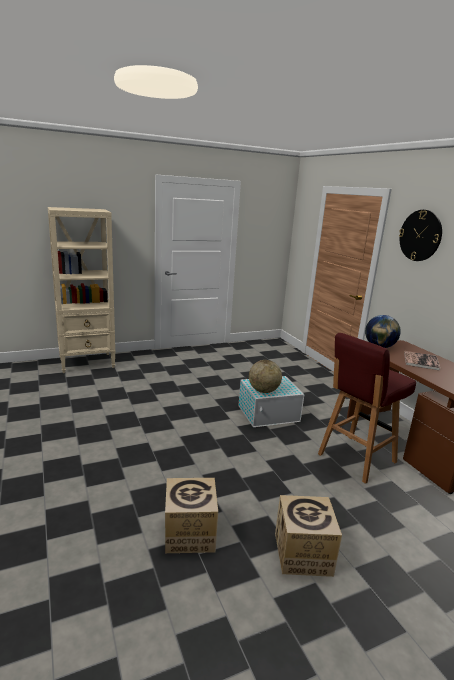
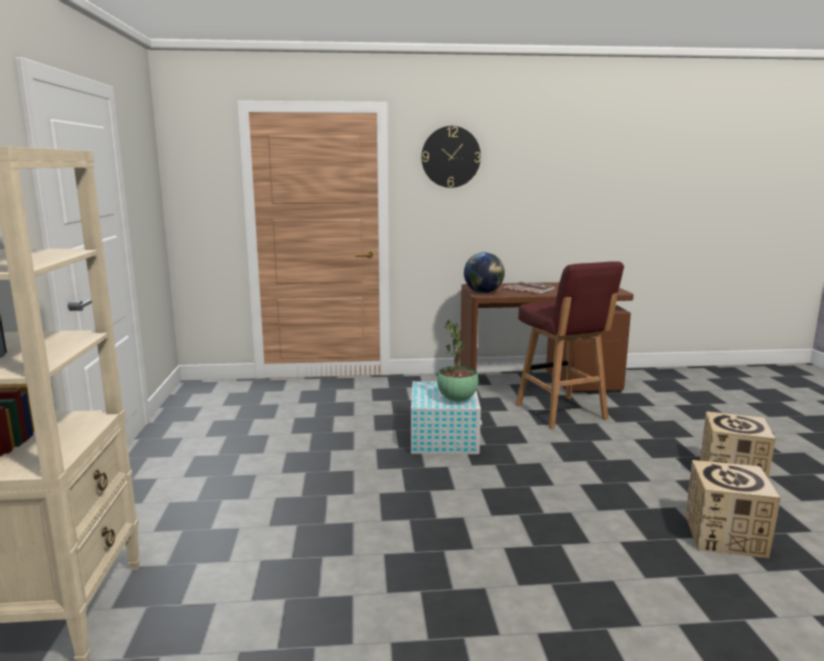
camera: 70 degrees left, 5 degrees down
globe [249,360,282,393] -> potted plant [437,320,478,402]

